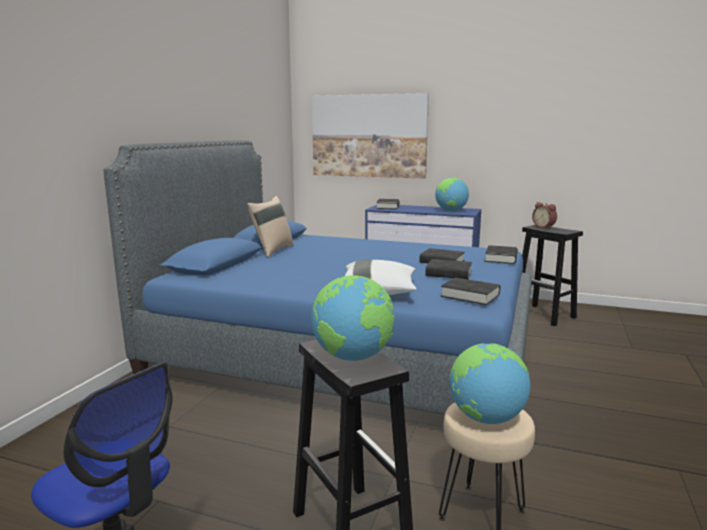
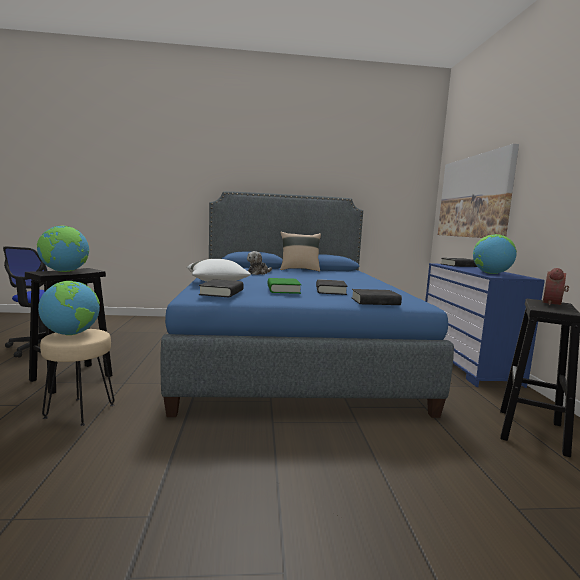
camera: 65 degrees right, 5 degrees down
black book [426,259,472,279] -> green book [268,278,301,294]
none -> plush toy [247,251,272,275]

